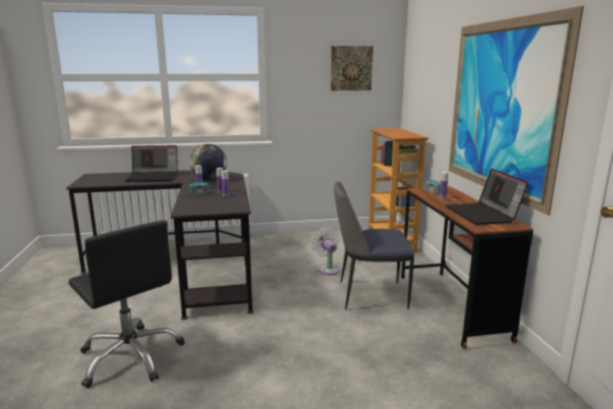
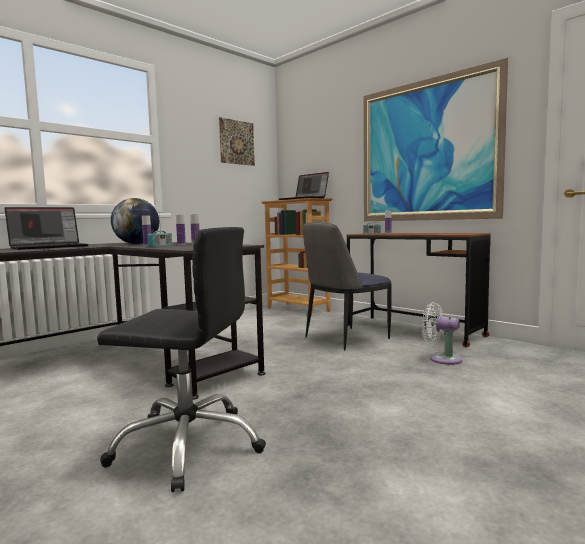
camera: 35 degrees left, 10 degrees down
white fan [311,228,340,275] -> white fan moved to [422,302,462,365]
laptop [446,168,529,225] -> laptop moved to [279,172,329,200]

